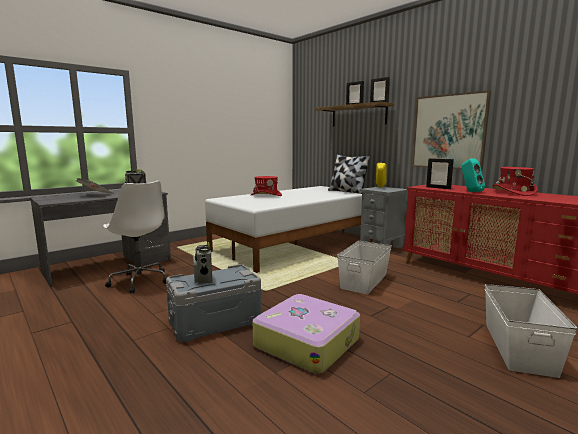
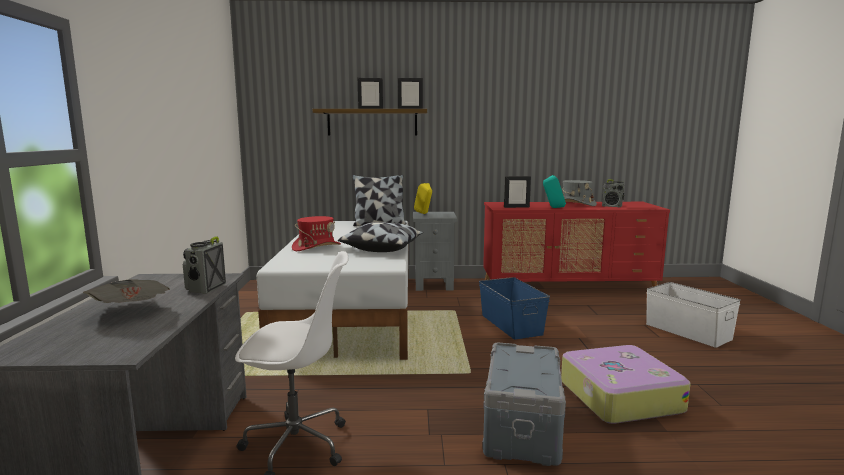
camera: 50 degrees left, 0 degrees up
radio [193,242,212,284] -> radio moved to [602,179,624,208]
white storage box [337,241,392,295] -> blue storage box [479,277,550,340]
picture [412,90,491,170] -> none
red hat [493,167,538,196] -> grey hat [562,180,597,206]
none -> pillow [338,222,423,252]

